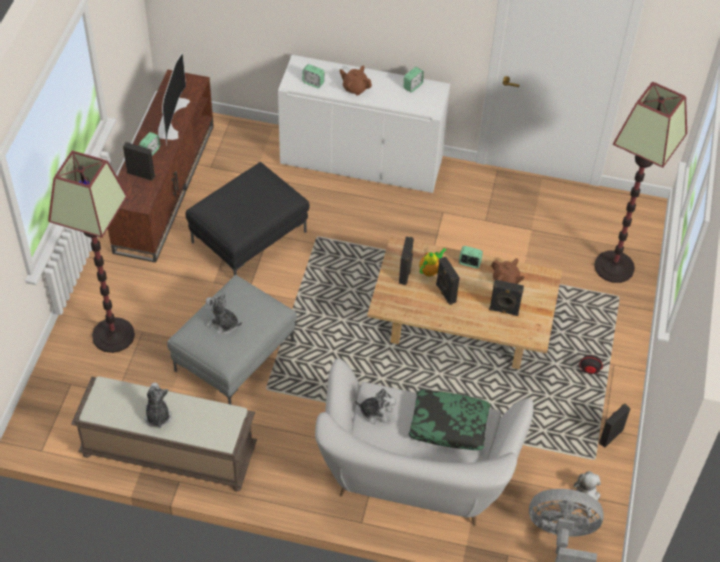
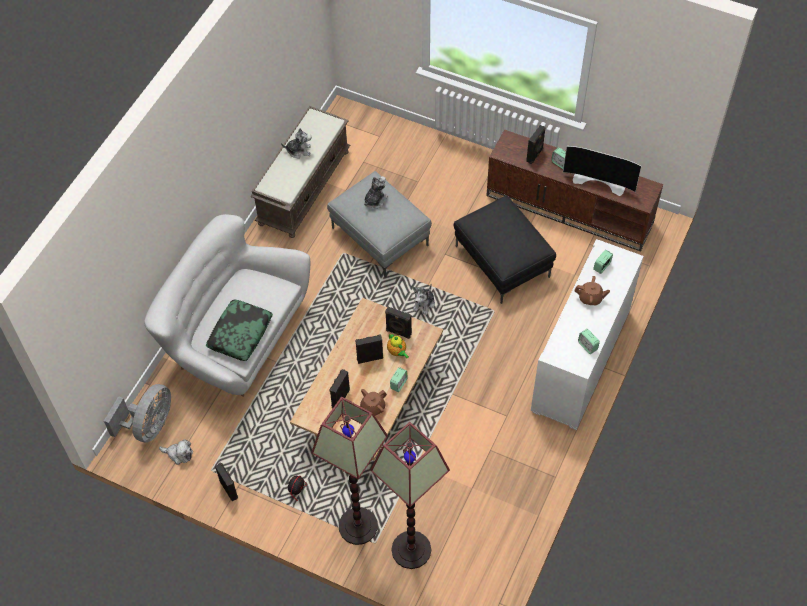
camera: 105 degrees right, 5 degrees up
floor lamp [48,151,135,353] -> floor lamp moved to [311,396,388,545]
brown teapot [339,66,372,96] -> brown teapot turned 60 degrees clockwise [575,276,610,305]
plush toy [355,388,396,424] -> plush toy moved to [413,285,435,315]

